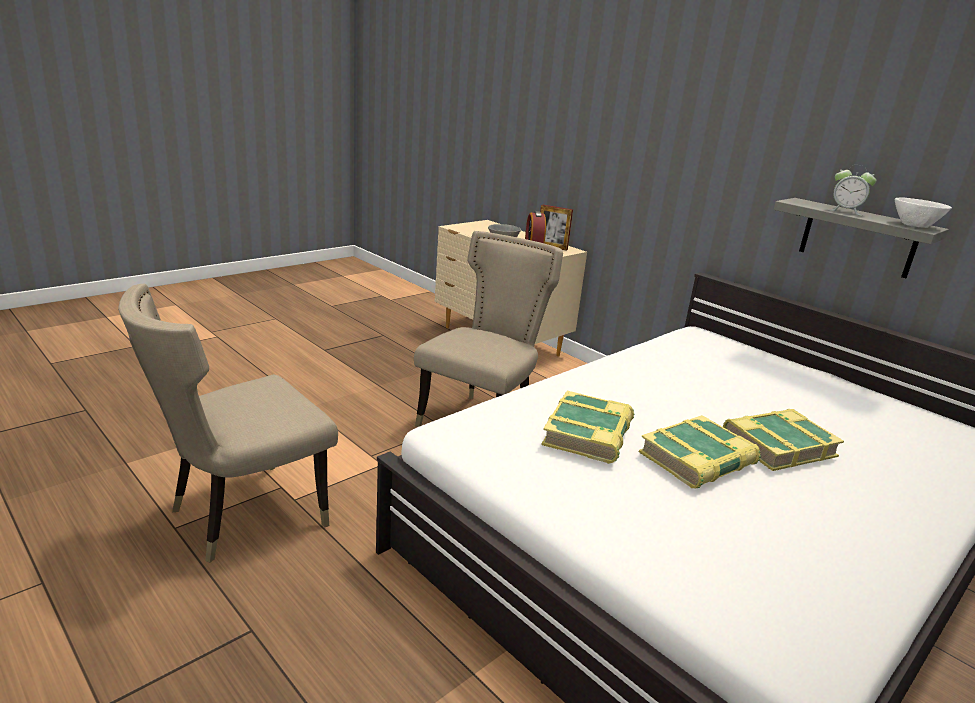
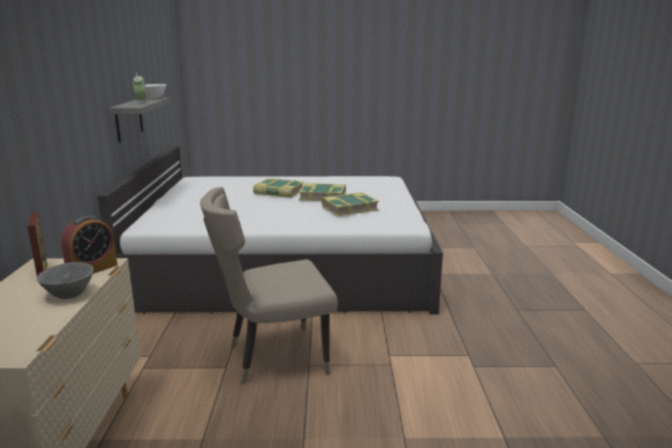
camera: 135 degrees left, 5 degrees down
beige chair [118,284,338,563] -> none

